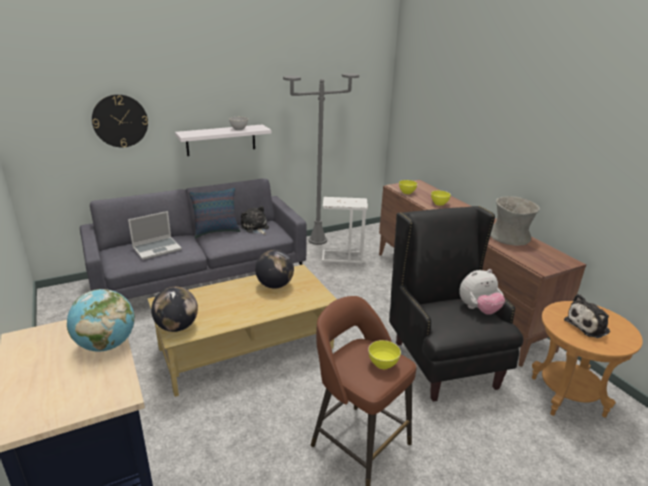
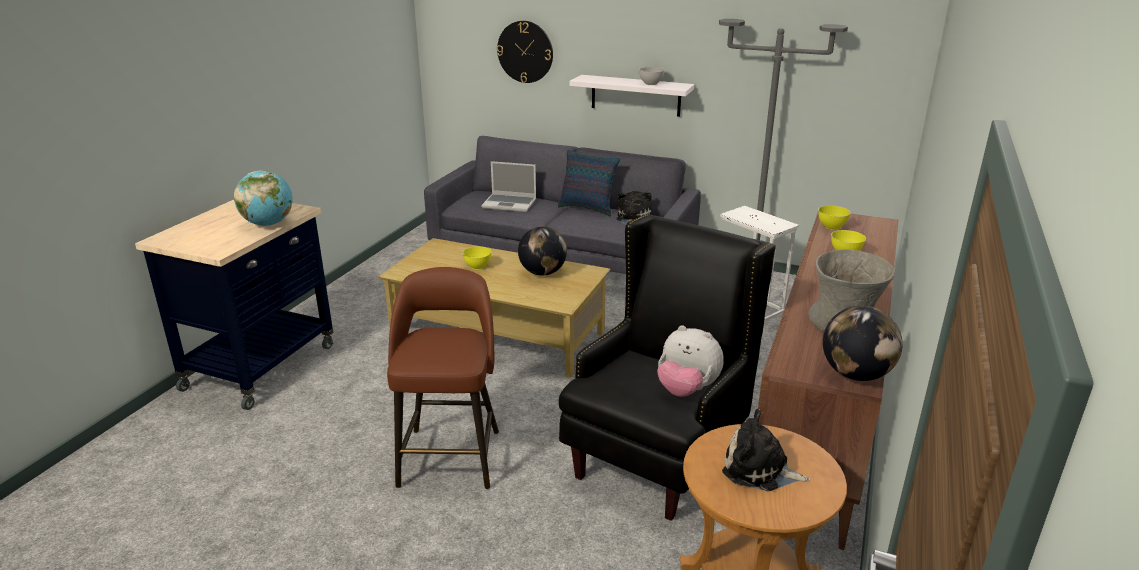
camera: 50 degrees right, 0 degrees up
globe [151,287,198,332] -> globe moved to [823,306,903,381]
yellow bowl [368,340,401,369] -> yellow bowl moved to [463,246,492,269]

